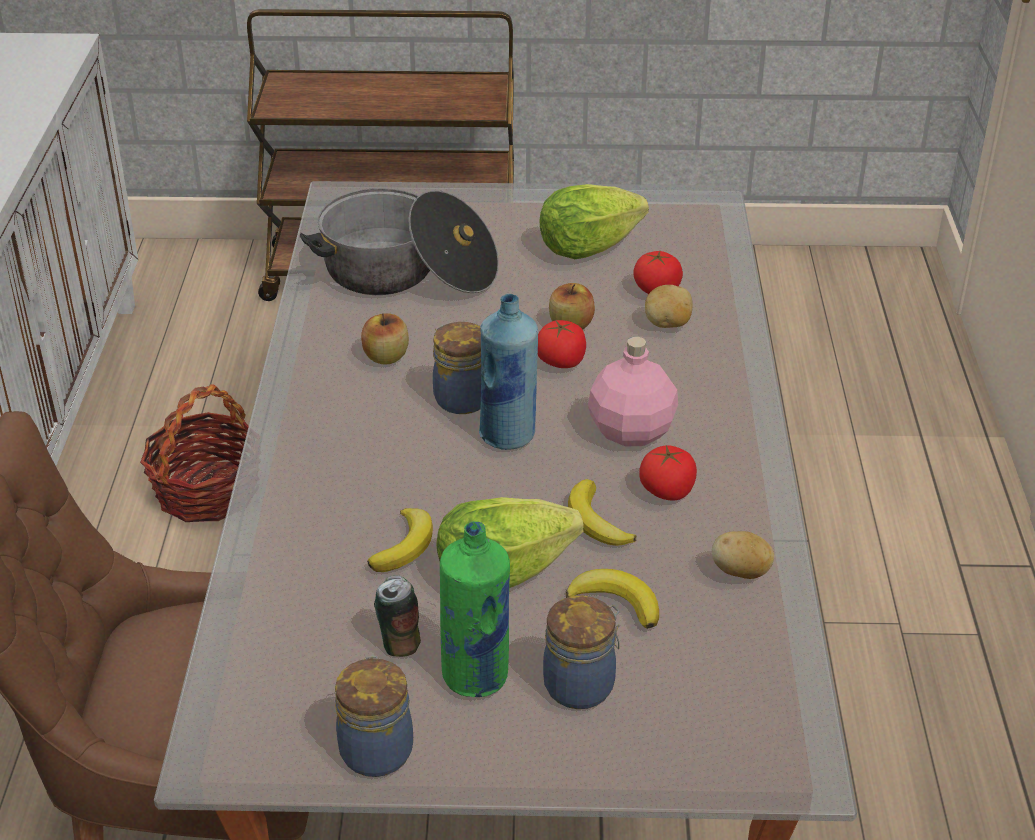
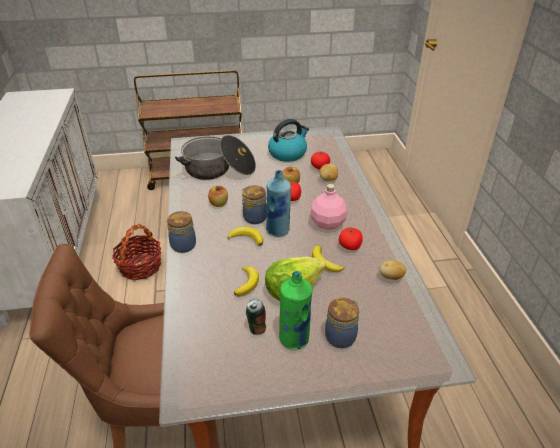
camera: 10 degrees left, 0 degrees up
jar [335,656,413,777] -> jar moved to [167,211,196,253]
lettuce [540,184,649,259] -> kettle [268,119,309,162]
banana [566,569,659,629] -> banana moved to [227,227,263,246]

